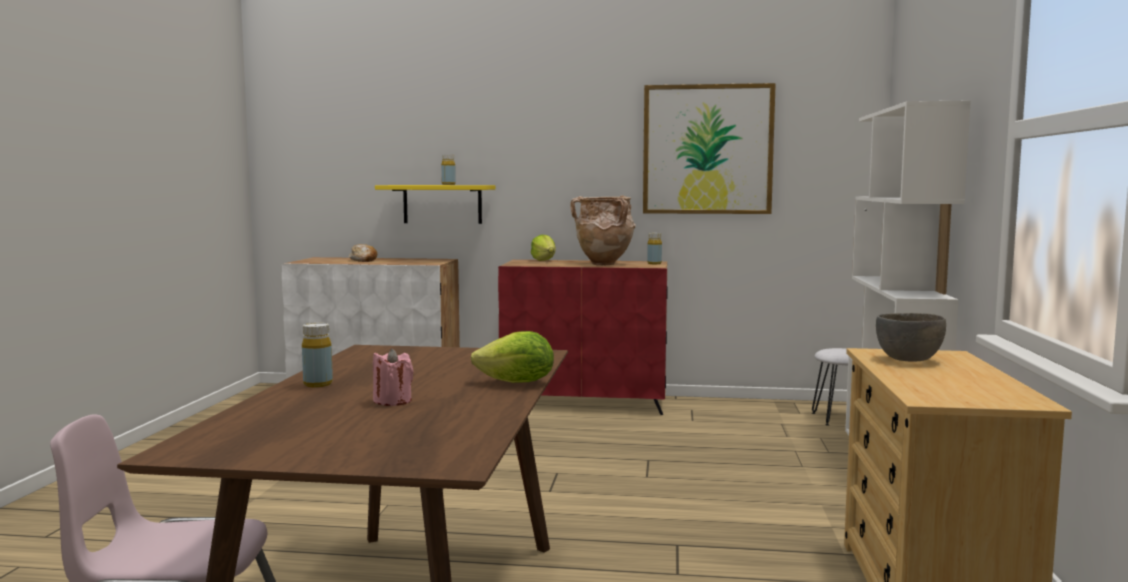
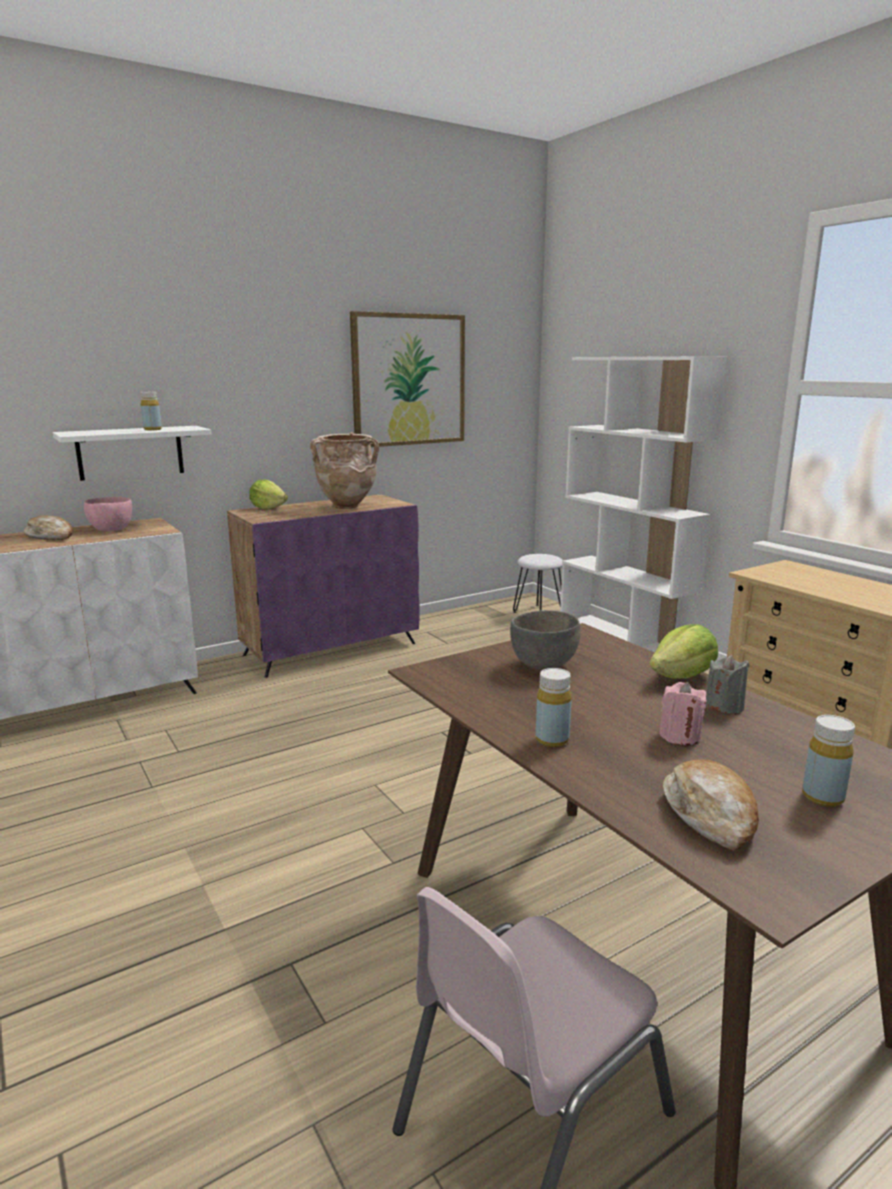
camera: 40 degrees left, 10 degrees up
yellow shelf [375,185,496,224] -> white shelf [53,426,212,481]
red cabinet [498,260,668,415] -> purple cabinet [227,495,420,678]
yellow bottle [647,233,662,264] -> yellow bottle moved to [802,715,855,807]
grey bowl [876,313,946,362] -> grey bowl moved to [510,610,581,670]
none -> pink bowl [84,497,132,531]
none -> bread [663,759,759,851]
none -> grey candle [706,655,750,713]

